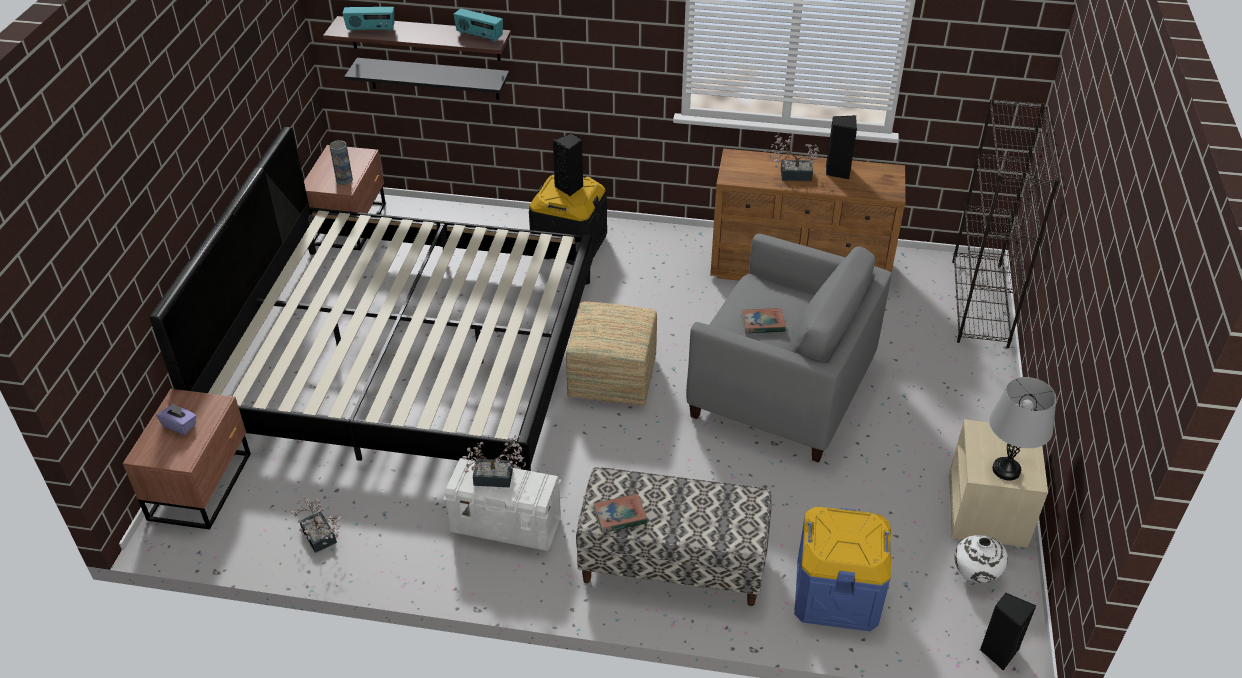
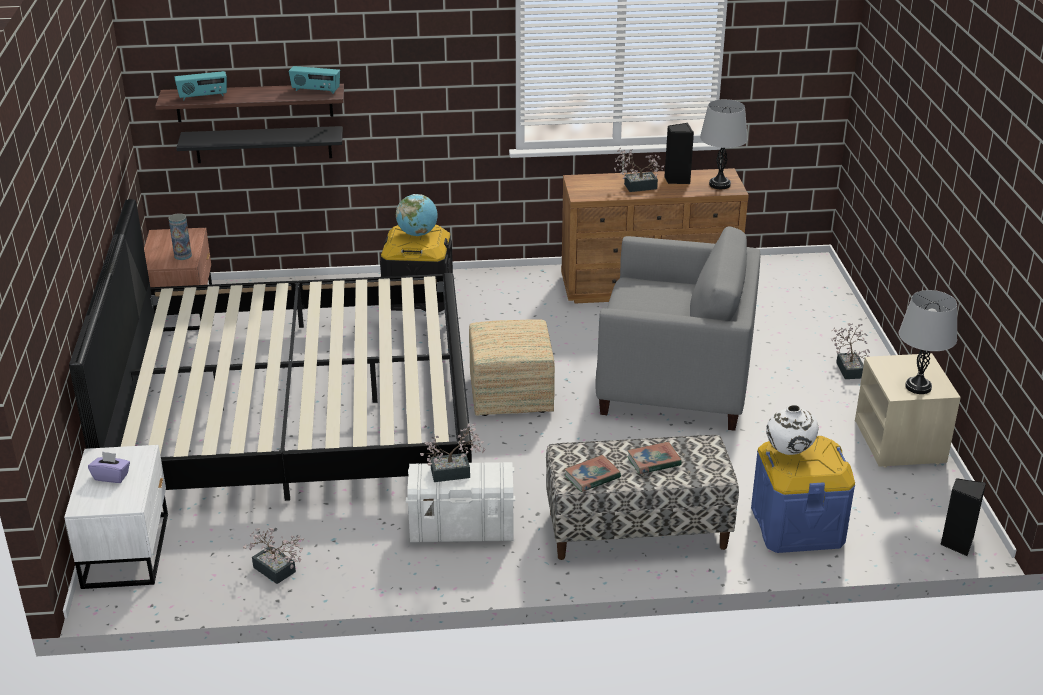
camera: 15 degrees left, 10 degrees down
brown nightstand [123,389,251,530] -> white nightstand [64,445,168,589]
black speaker [553,133,583,196] -> globe [396,194,438,236]
book [741,308,786,334] -> book moved to [627,441,682,474]
black bookcase [952,99,1059,348] -> none
white vase [954,535,1008,583] -> white vase moved to [766,405,818,455]
none -> grey table lamp [700,99,748,189]
none -> potted plant [831,323,870,379]

